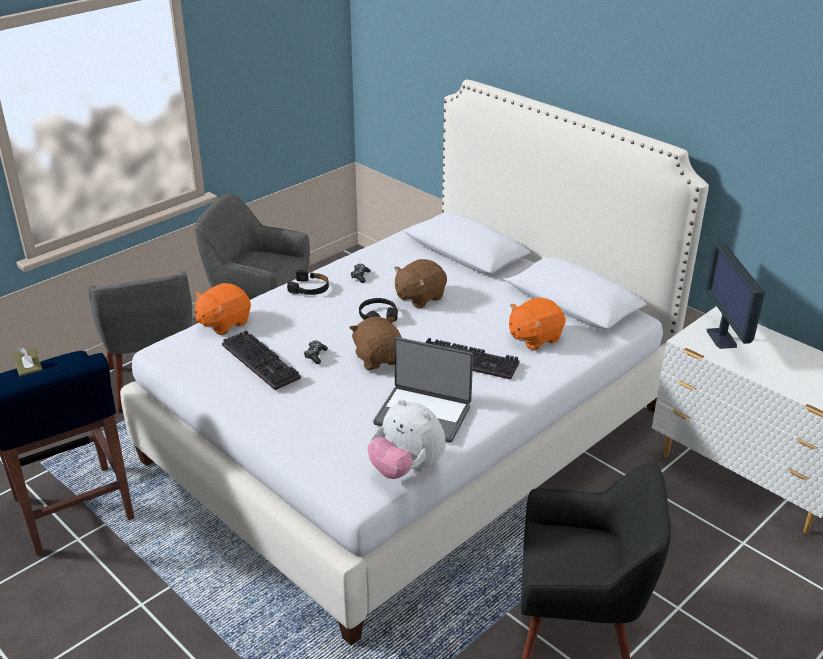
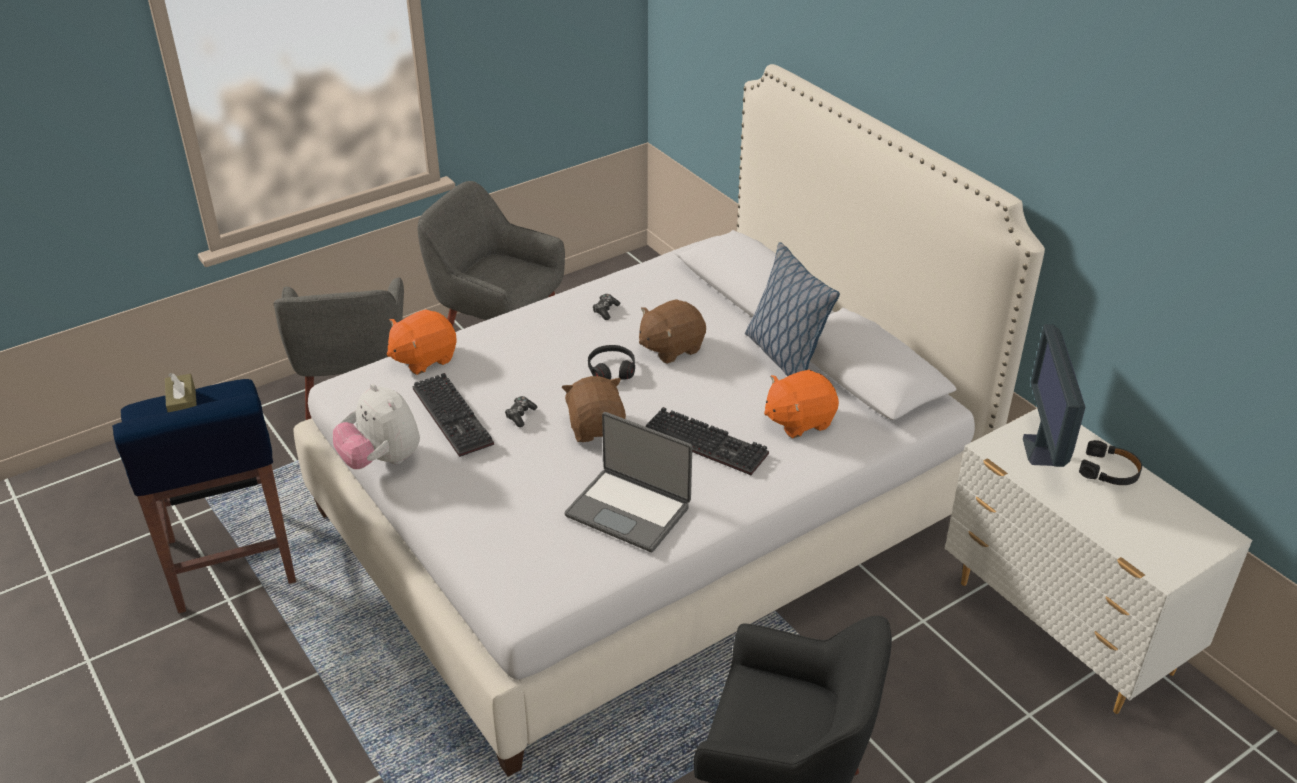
camera: 10 degrees right, 5 degrees up
black headphones [287,270,329,295] -> black headphones moved to [1079,440,1142,485]
plush toy [368,399,446,479] -> plush toy moved to [333,384,420,469]
none -> pillow [745,242,840,376]

